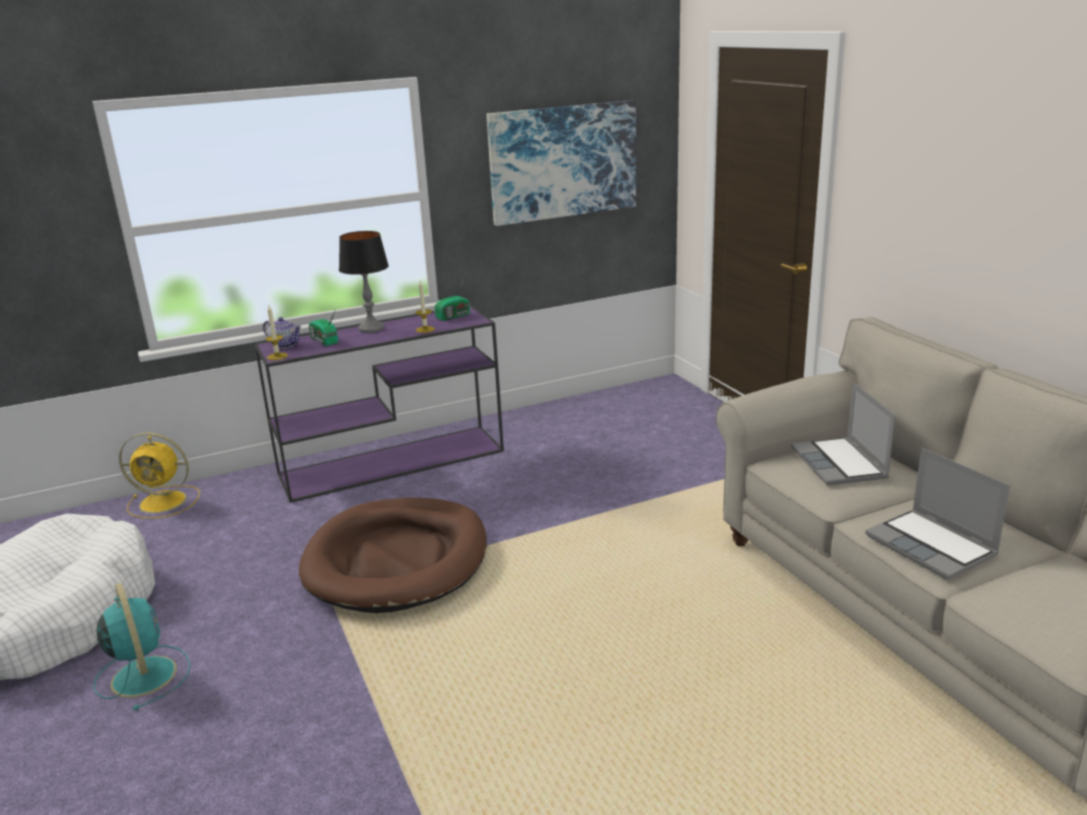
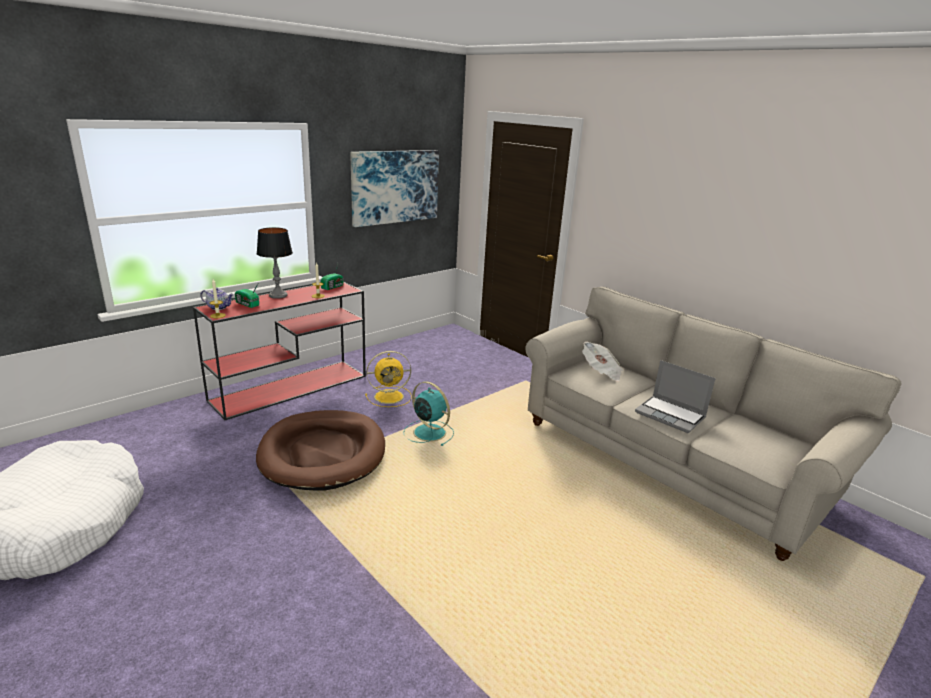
camera: 20 degrees left, 0 degrees up
turquoise fan [93,583,190,710] -> turquoise fan moved to [403,381,454,446]
yellow fan [119,432,200,518] -> yellow fan moved to [365,351,411,407]
purple console table [254,306,504,503] -> red console table [193,282,366,420]
laptop [791,382,896,485] -> newspaper [582,341,624,382]

